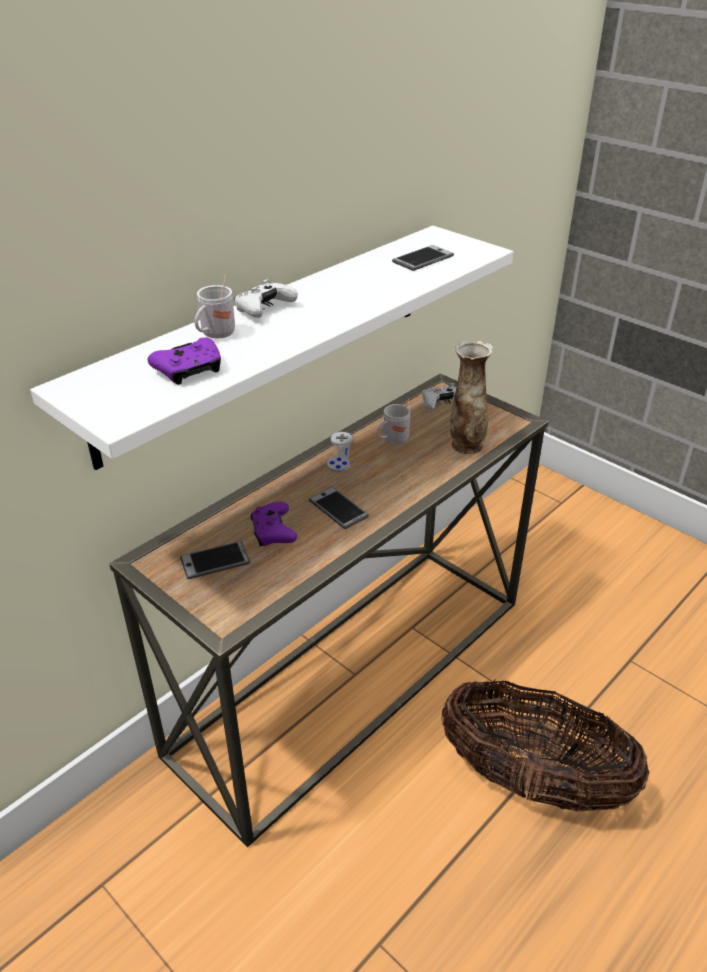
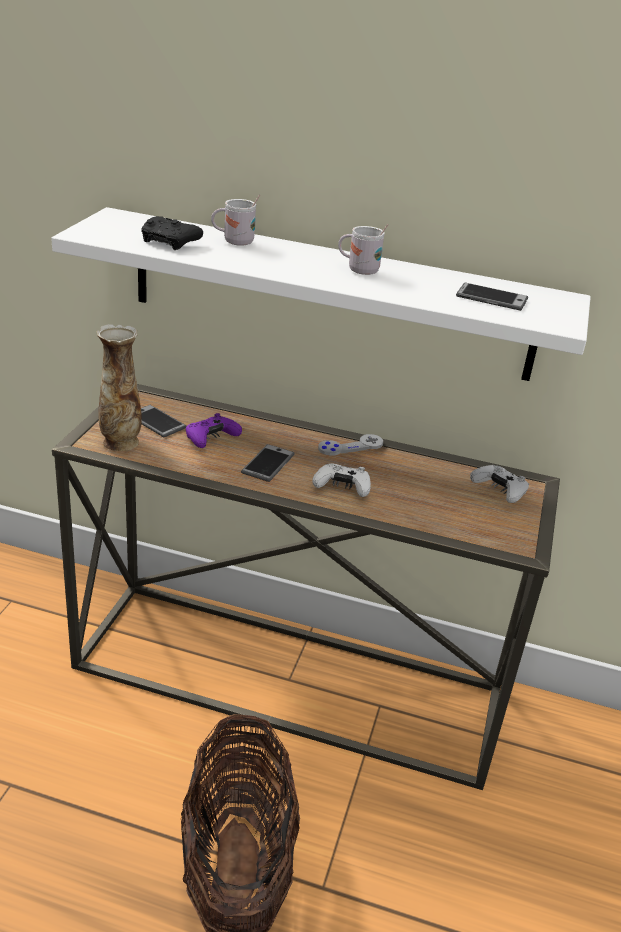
camera: 60 degrees right, 5 degrees down
purple game controller [147,338,221,385] -> black game controller [141,216,203,250]
white game controller [234,279,298,318] -> white game controller moved to [312,463,371,497]
white mug [377,398,410,445] -> white mug moved to [338,224,389,275]
vase [450,340,493,454] -> vase moved to [97,324,142,451]

